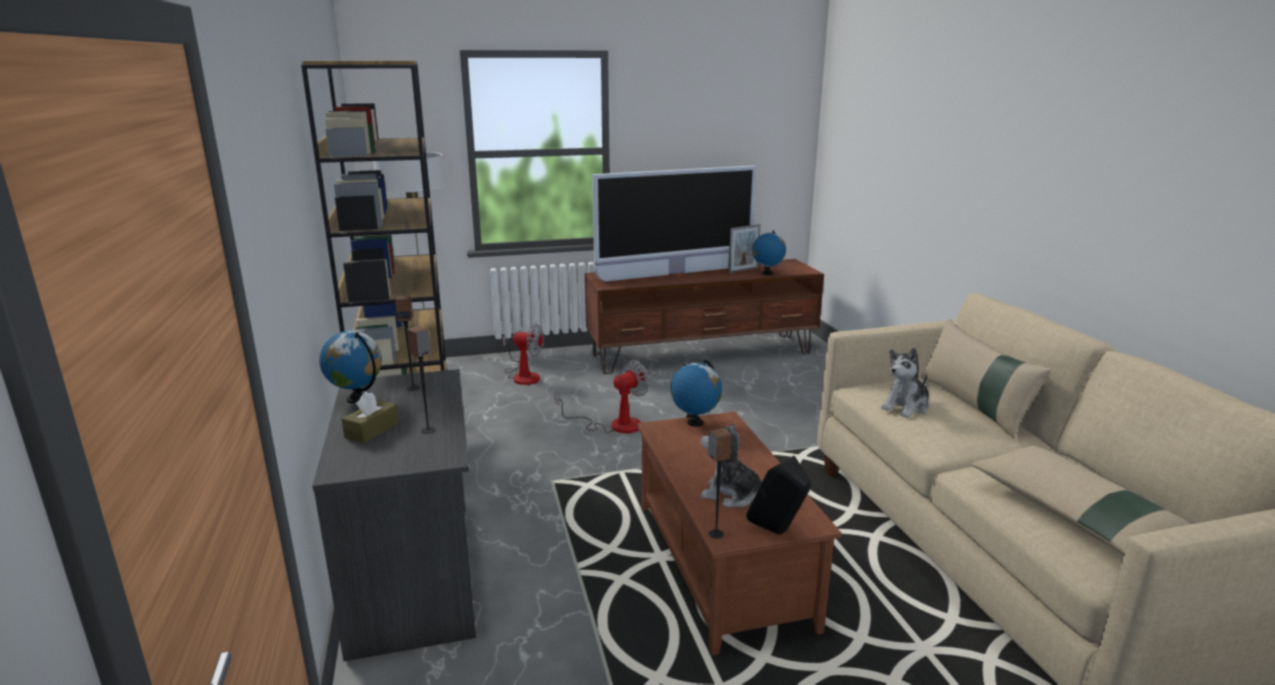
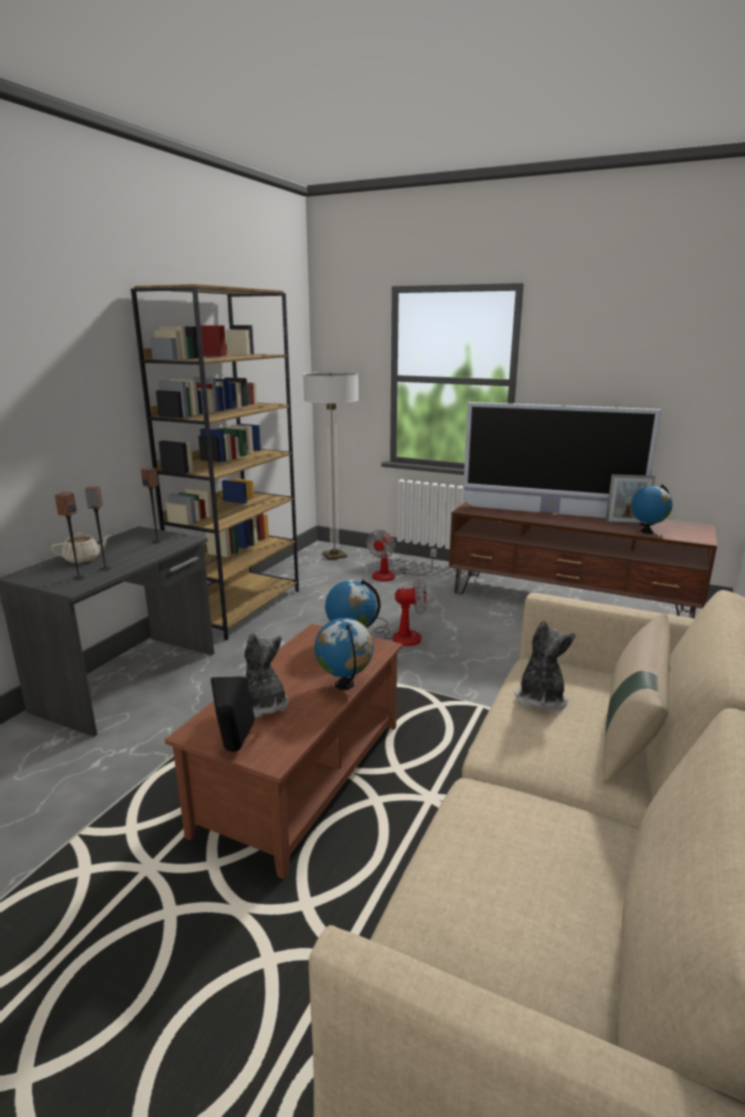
camera: 40 degrees right, 0 degrees up
globe [319,331,382,403] -> globe moved to [315,618,374,690]
brown tissue box [342,391,399,443] -> beige teapot [51,533,111,563]
fan [503,324,544,385] -> fan turned 60 degrees clockwise [367,530,437,581]
speaker [708,428,732,539] -> speaker moved to [55,492,85,580]
plush toy [881,348,929,418] -> plush toy turned 105 degrees clockwise [515,620,576,711]
beige pillow [971,446,1190,554] -> none

